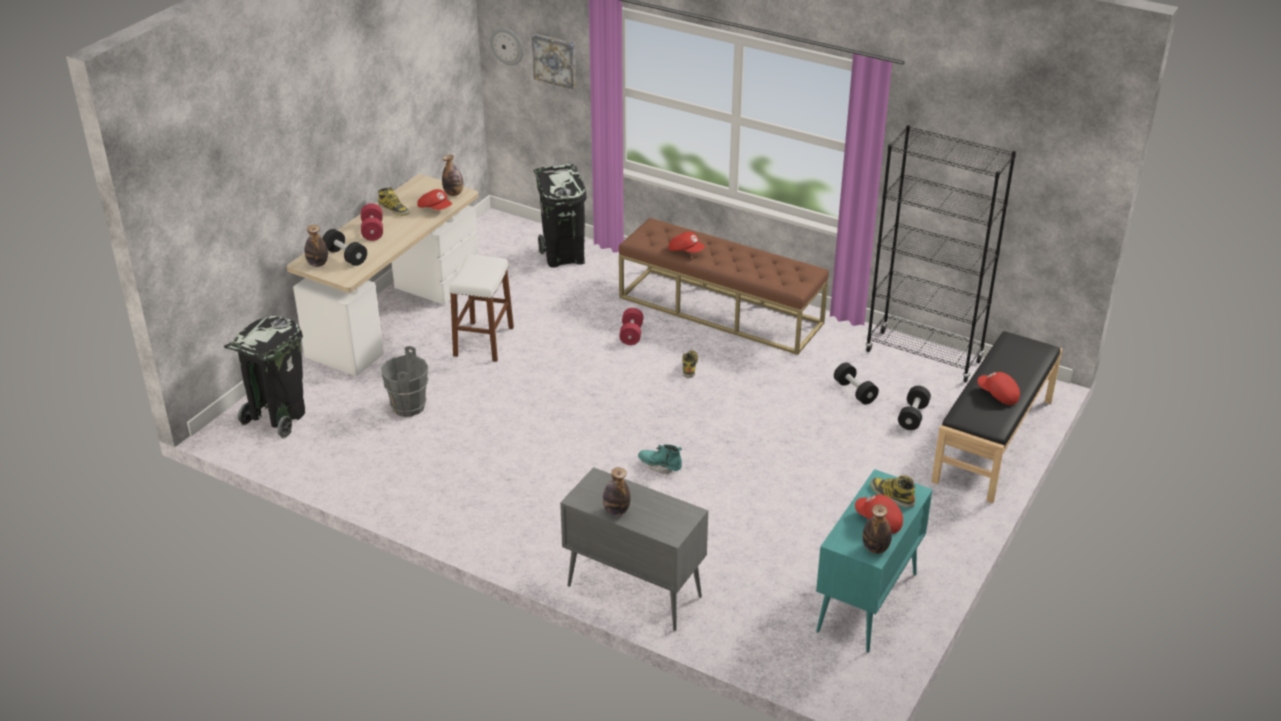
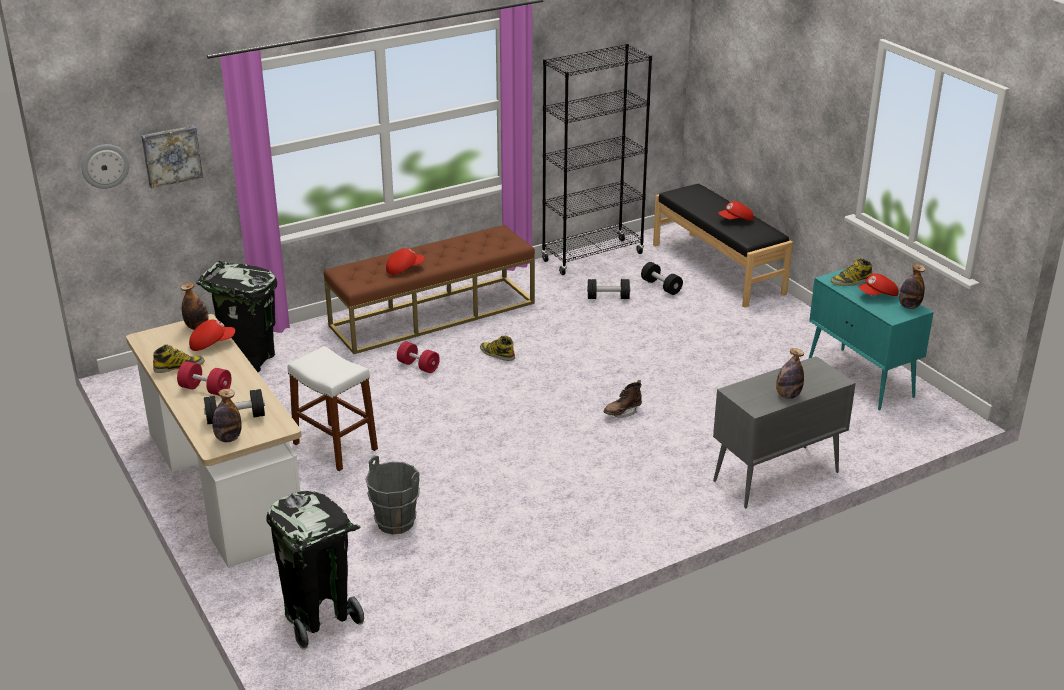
camera: 60 degrees left, 5 degrees down
turquoise boot [638,444,682,474] -> brown boot [604,380,642,418]

